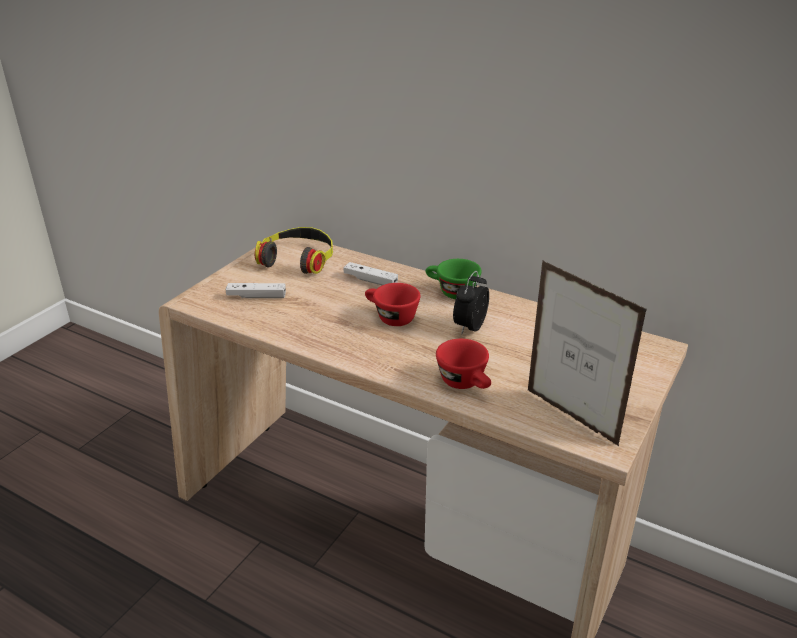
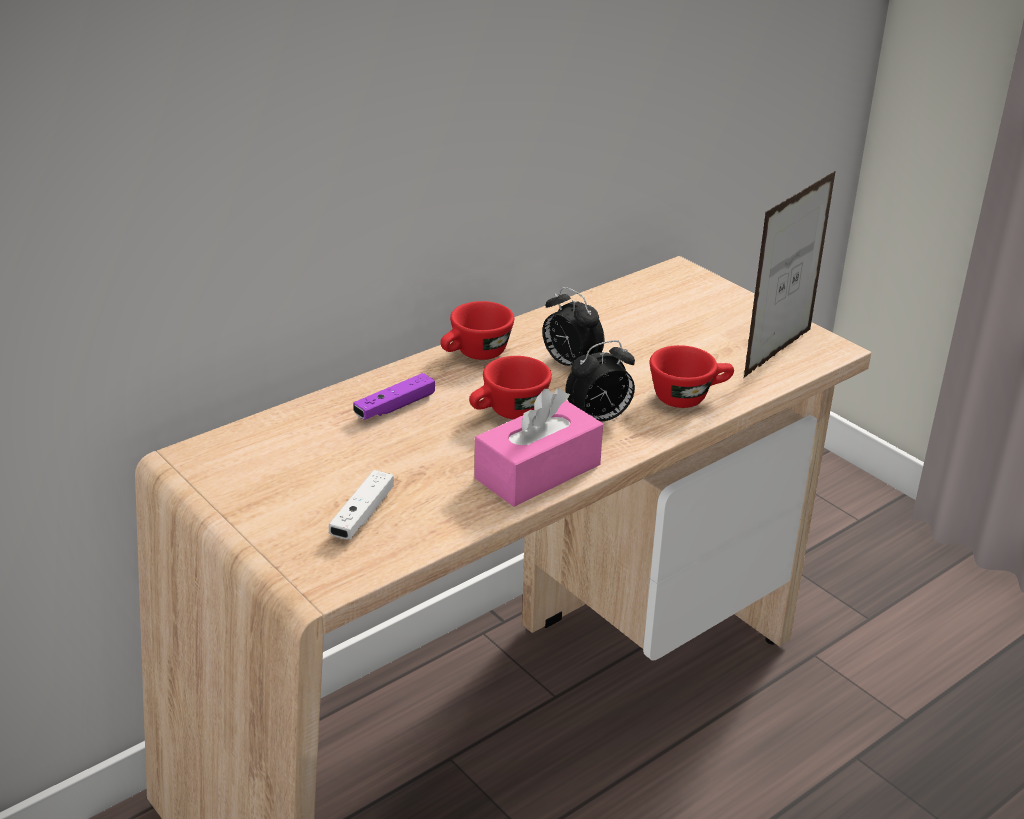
camera: 70 degrees left, 0 degrees up
headphones [255,227,333,274] -> none
white game controller [344,262,398,285] -> purple game controller [353,373,435,420]
green cup [426,259,481,299] -> red cup [440,301,514,360]
picture frame [528,260,647,446] -> picture frame turned 150 degrees clockwise [743,171,835,378]
none -> pink tissue box [475,388,603,507]
none -> alarm clock [565,340,635,421]

